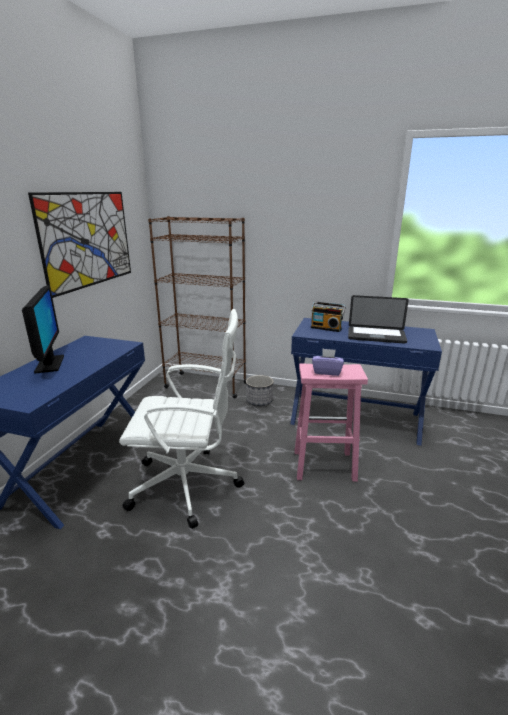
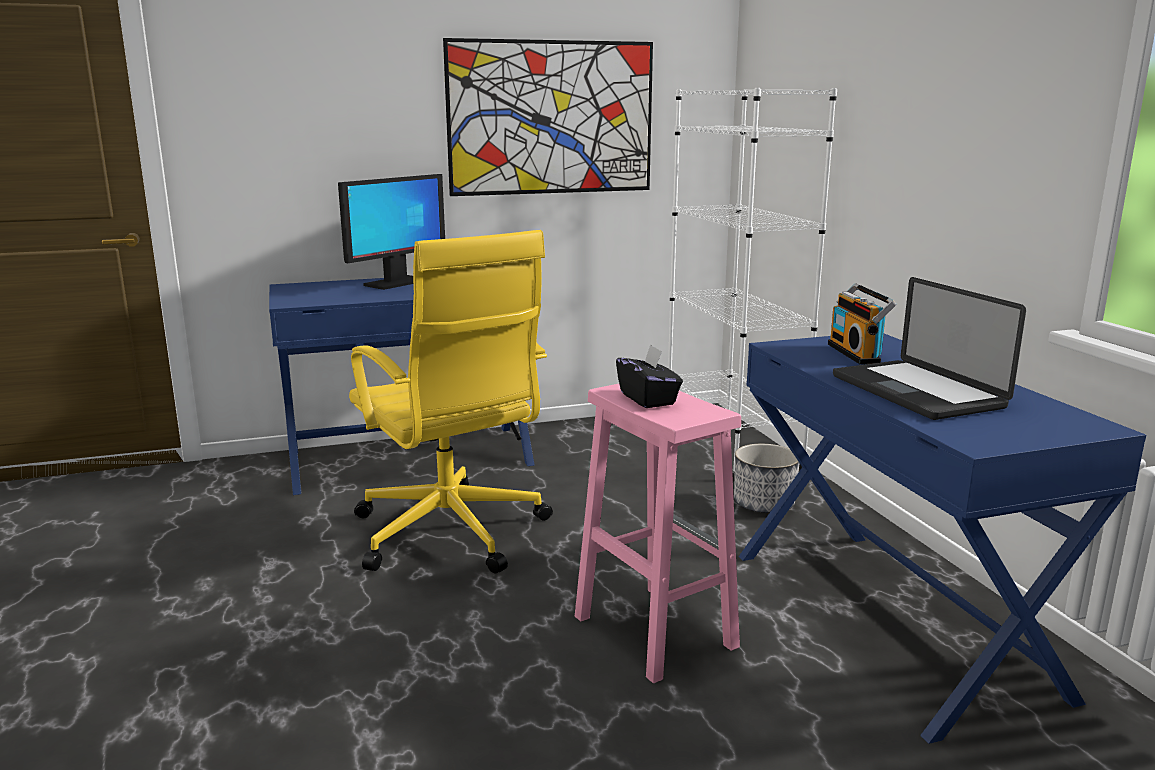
camera: 55 degrees right, 5 degrees down
white office chair [119,309,244,529] -> yellow office chair [349,230,553,573]
brown bookcase [148,216,246,399] -> white bookcase [668,88,837,482]
purple tissue box [312,349,344,376] -> black tissue box [616,344,683,408]

